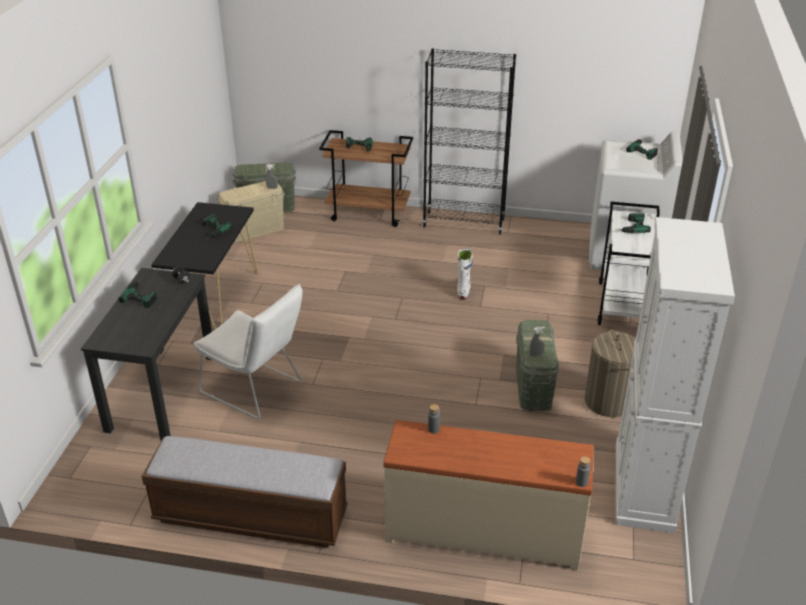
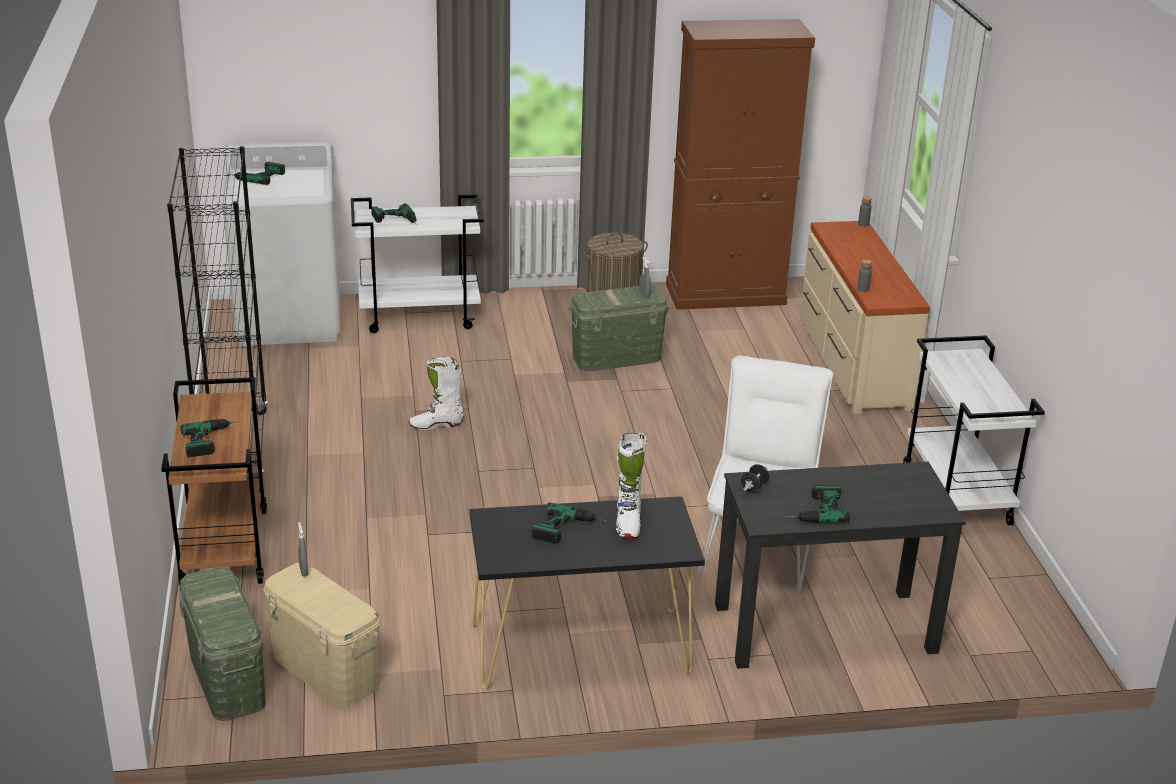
camera: 110 degrees left, 5 degrees down
bench [142,436,348,548] -> white cart [903,336,1045,525]
white cabinet [615,217,735,533] -> brown cabinet [666,19,815,310]
none -> white boot [616,433,647,539]

